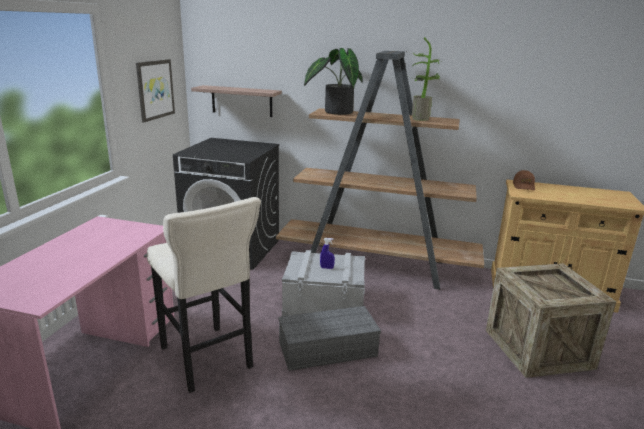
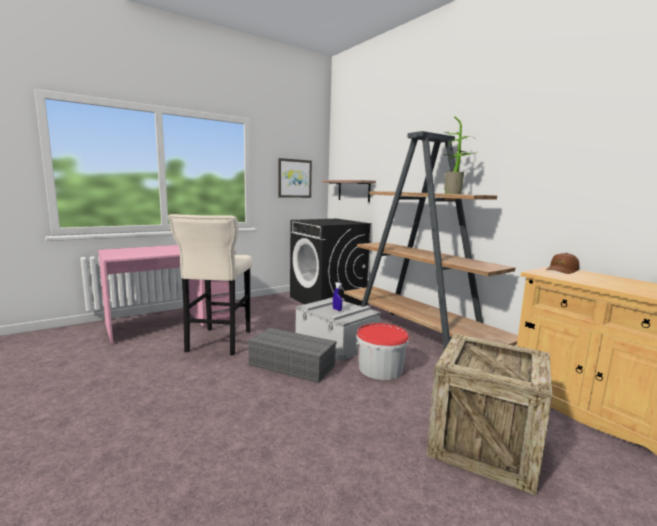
camera: 40 degrees right, 10 degrees down
potted plant [304,48,363,115] -> none
none -> bucket [356,323,409,380]

